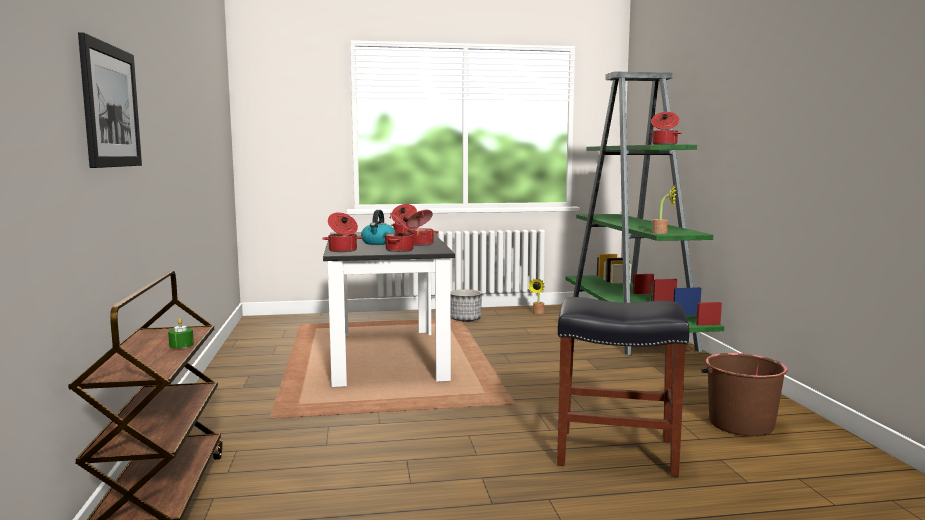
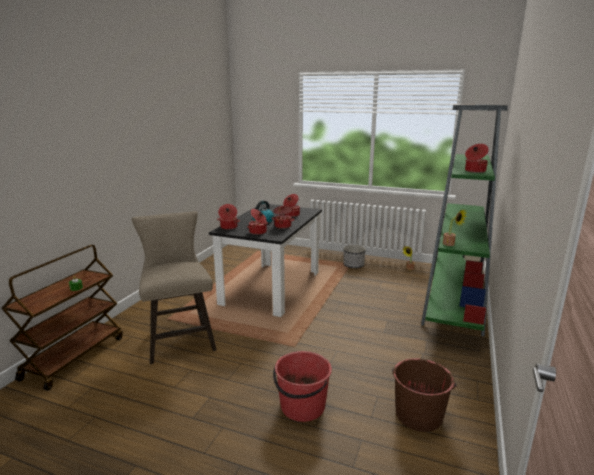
camera: 30 degrees right, 10 degrees up
picture [78,32,142,168] -> none
black stool [557,297,689,477] -> red bucket [273,351,332,422]
none -> beige stool [131,211,217,364]

